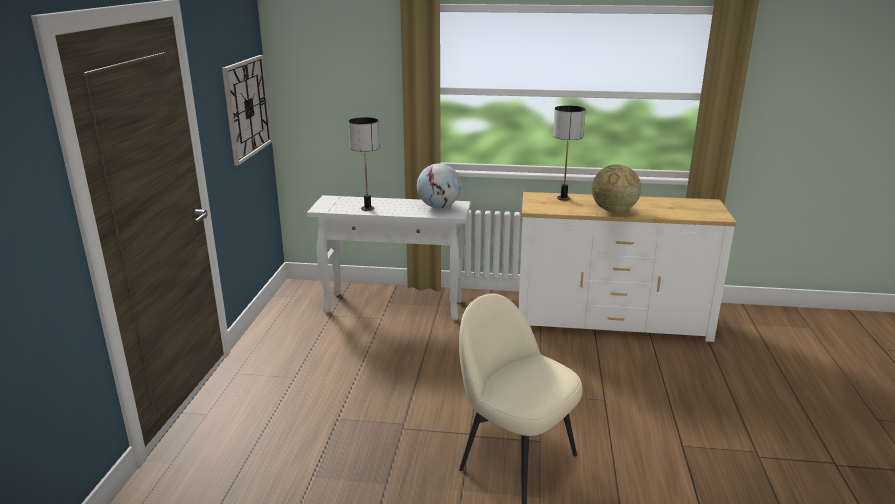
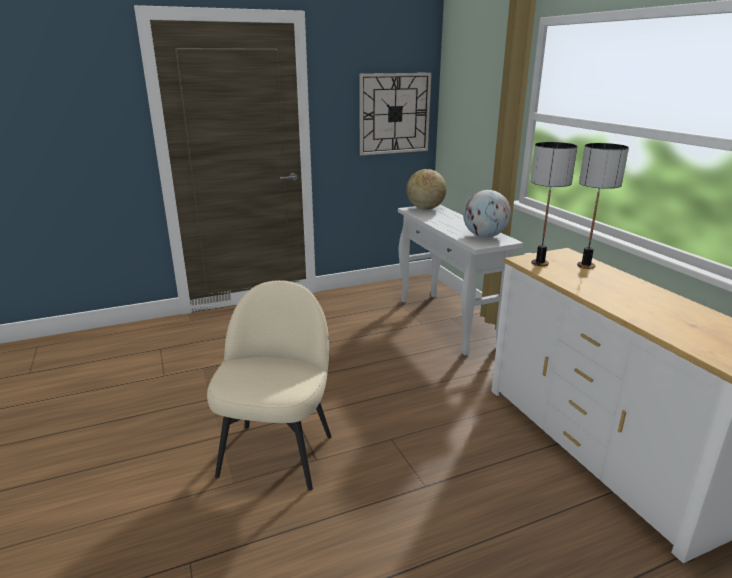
camera: 60 degrees right, 0 degrees up
table lamp [348,117,380,211] -> table lamp moved to [531,142,577,266]
globe [592,164,641,213] -> globe moved to [406,169,447,210]

